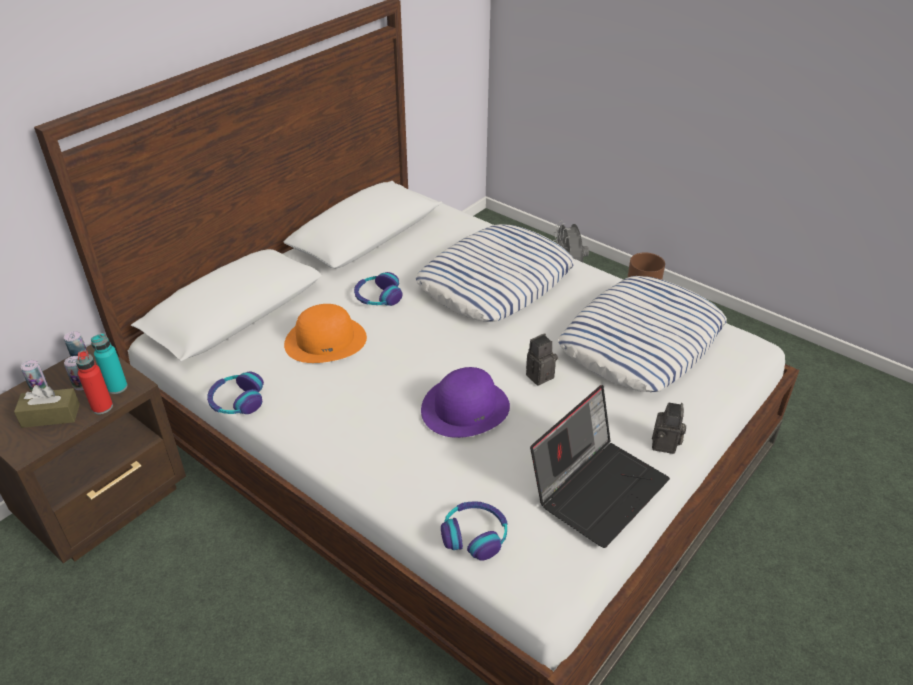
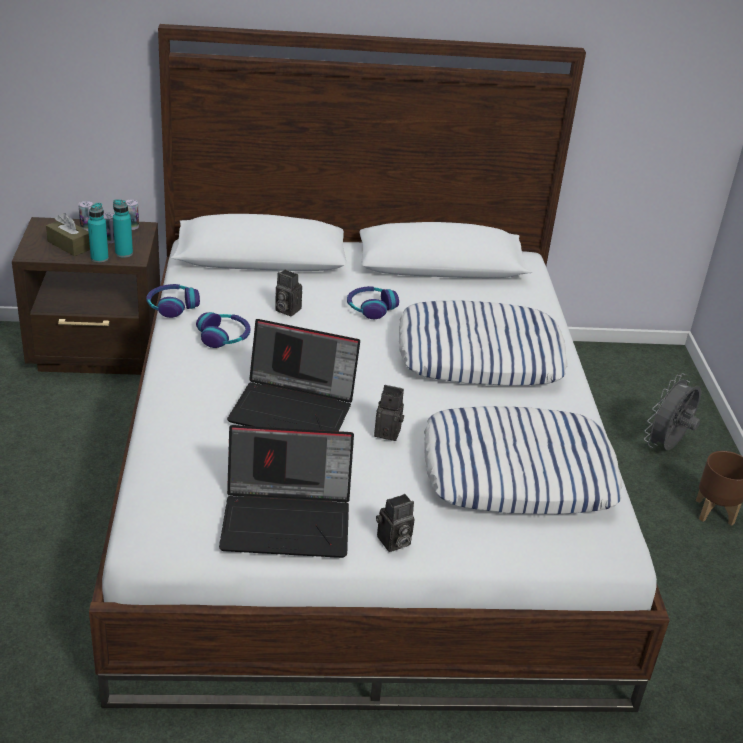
camera: 45 degrees right, 5 degrees down
red bottle [76,350,113,414] -> turquoise bottle [88,203,109,263]
orange hat [284,304,367,363] -> camera [275,270,302,316]
purple hat [421,367,510,438] -> laptop [227,319,360,431]
headphones [441,501,507,561] -> headphones moved to [196,312,250,348]

